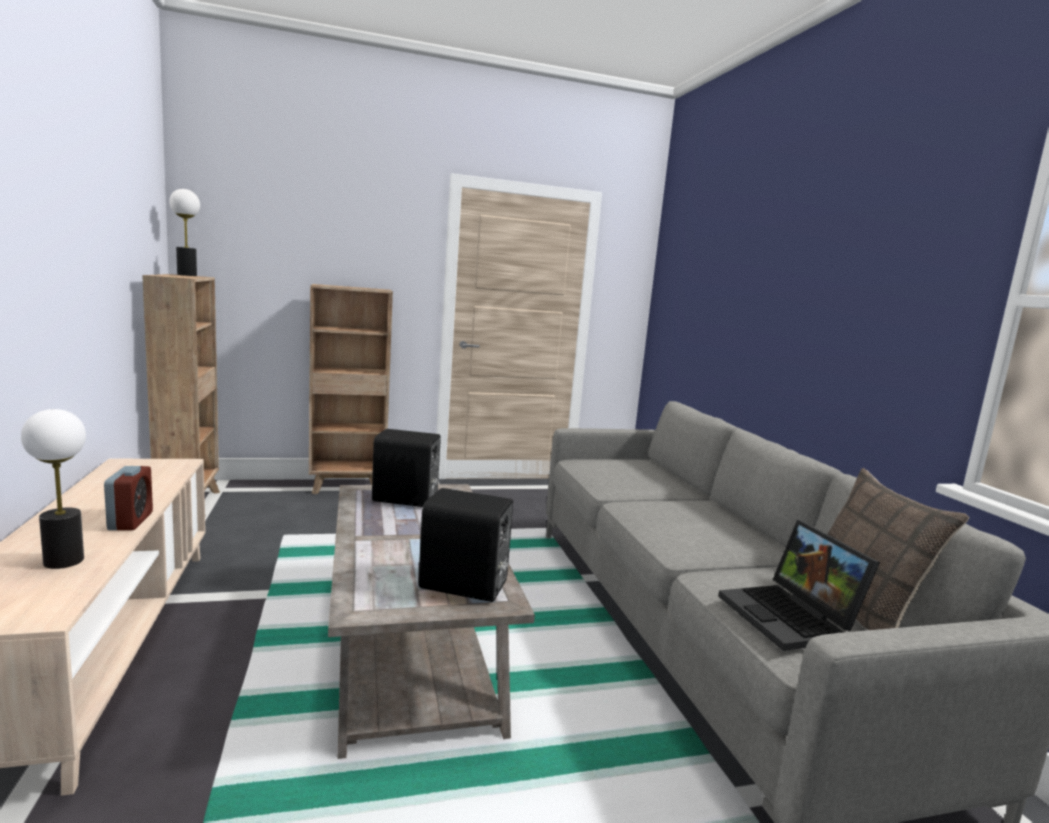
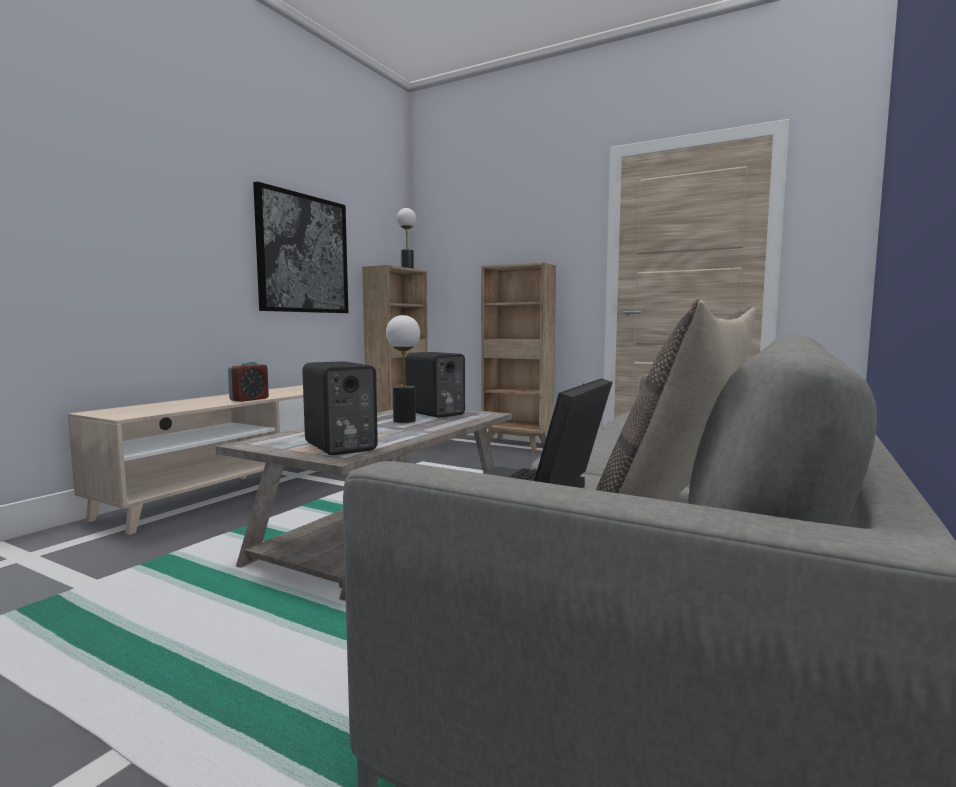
camera: 45 degrees right, 5 degrees down
table lamp [21,409,86,569] -> table lamp moved to [386,315,420,423]
none -> picture [253,181,348,313]

